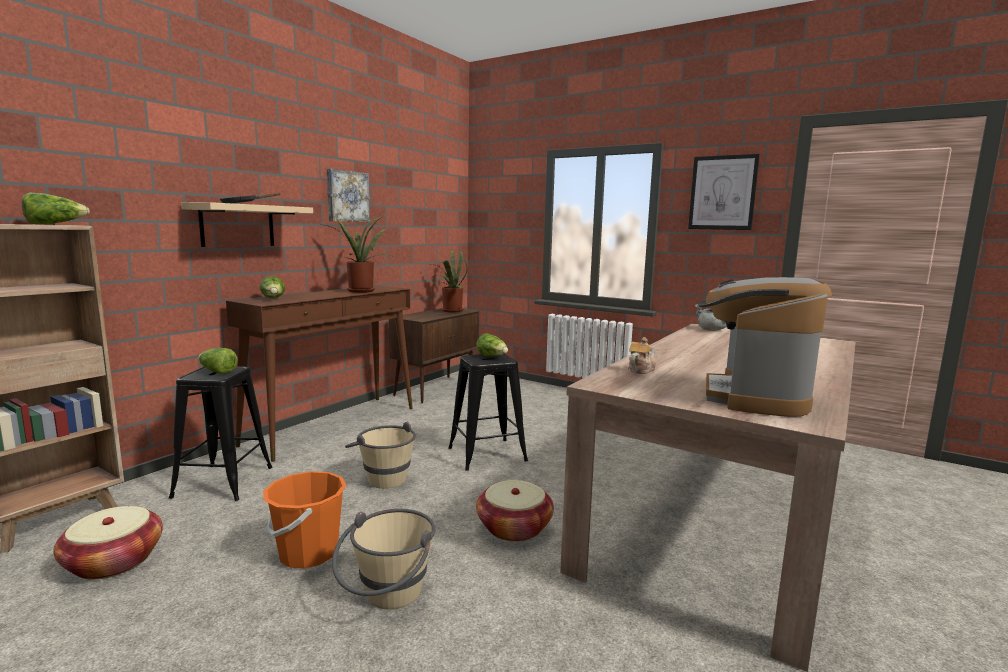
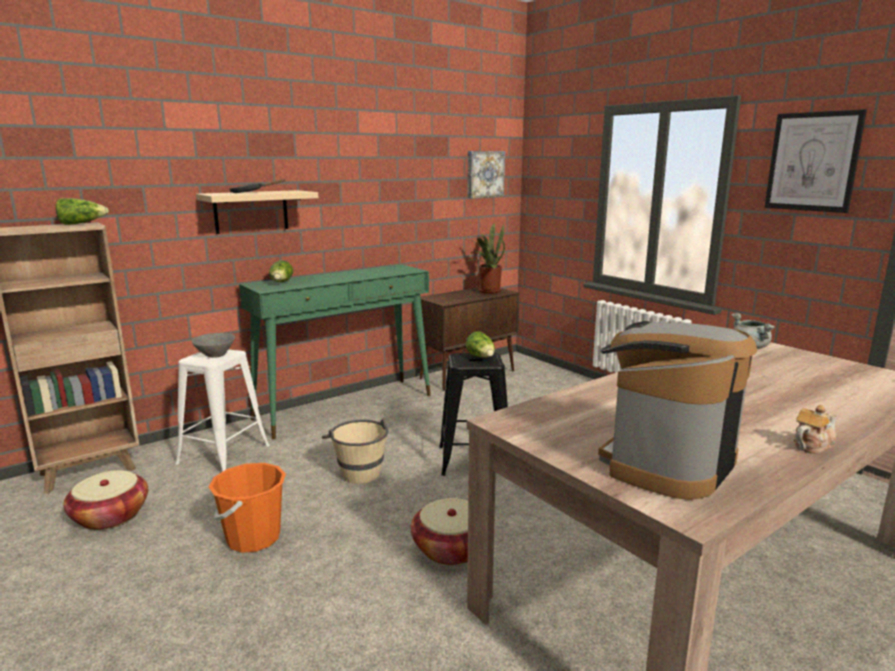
camera: 20 degrees right, 5 degrees up
black stool [169,367,272,501] -> white stool [175,349,269,472]
lettuce [198,348,238,374] -> grey bowl [192,333,235,358]
brown console table [226,285,413,462] -> green console table [239,264,431,439]
potted plant [325,216,393,293] -> none
picture [327,169,370,222] -> picture moved to [467,151,505,198]
beige bucket [332,509,436,610] -> none
teapot [628,337,656,374] -> teapot moved to [793,405,838,454]

